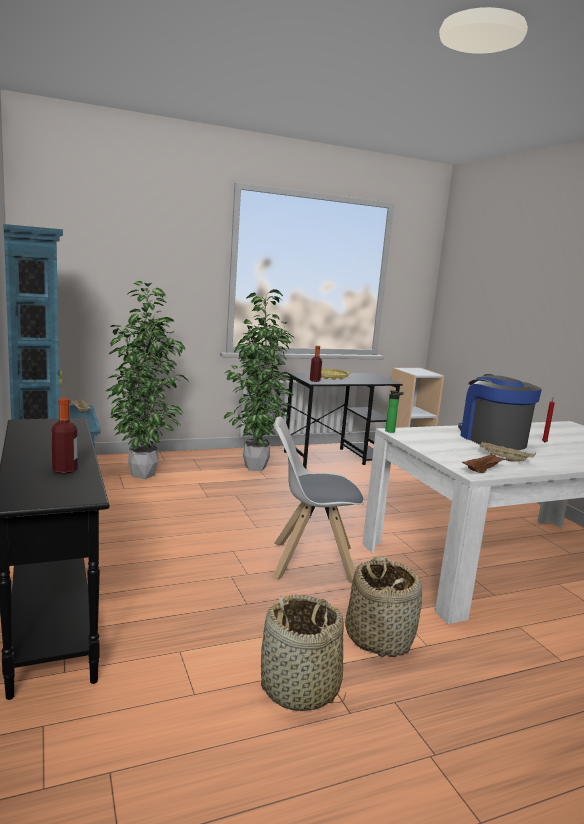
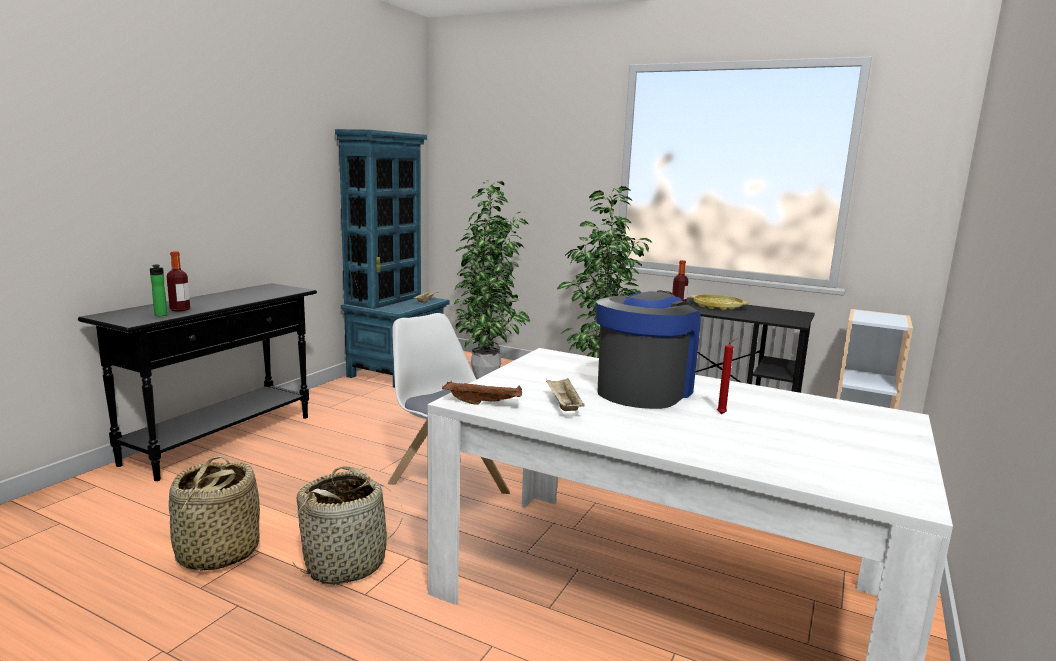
camera: 50 degrees right, 0 degrees up
bottle [385,390,404,433] -> bottle moved to [150,264,168,316]

